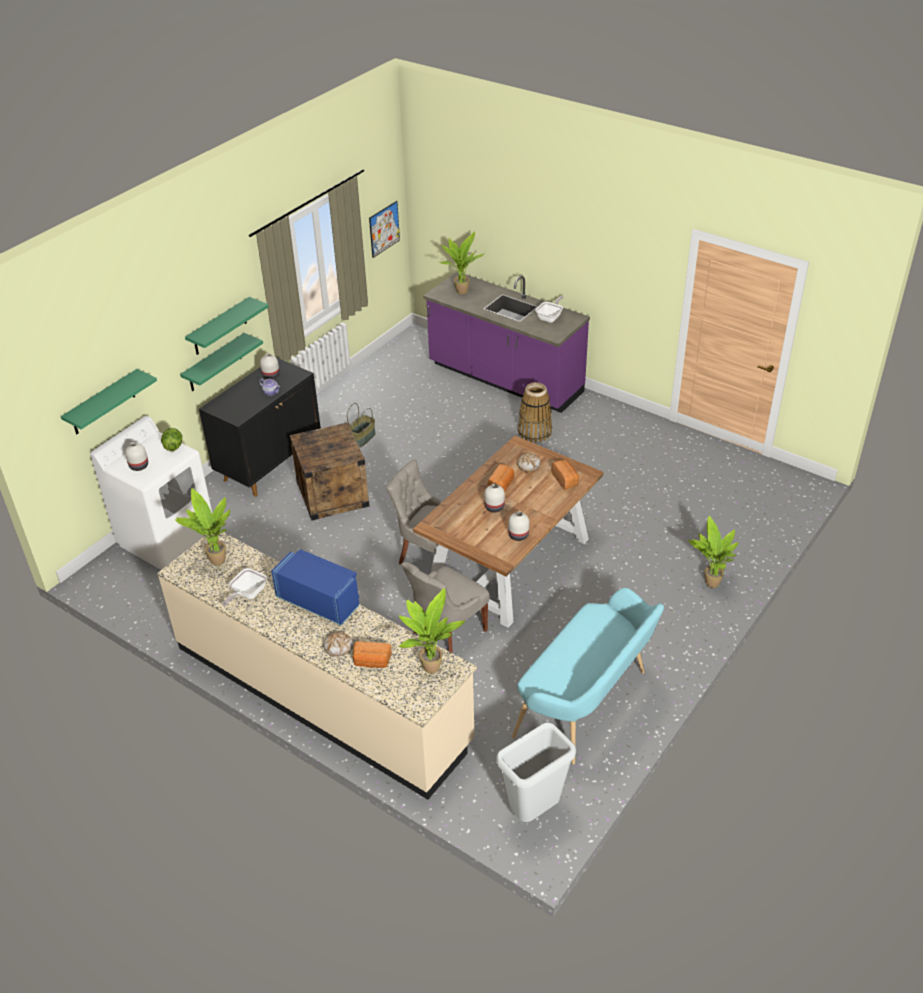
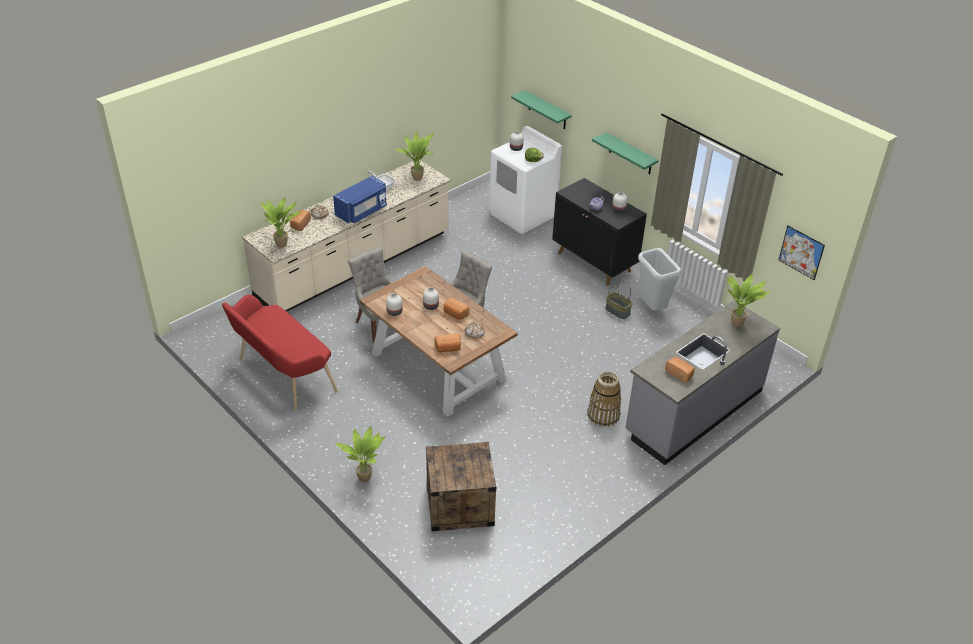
camera: 100 degrees right, 0 degrees up
green shelf [180,333,263,391] -> none
crate [290,422,370,521] -> crate moved to [426,442,496,532]
purple counter [423,272,590,413] -> grey counter [625,300,780,465]
grey trash can [496,723,576,822] -> grey trash can moved to [638,248,681,311]
turquoise bench [512,588,664,765] -> red bench [222,294,338,412]
frying pan [535,296,564,323] -> bread [665,357,695,383]

